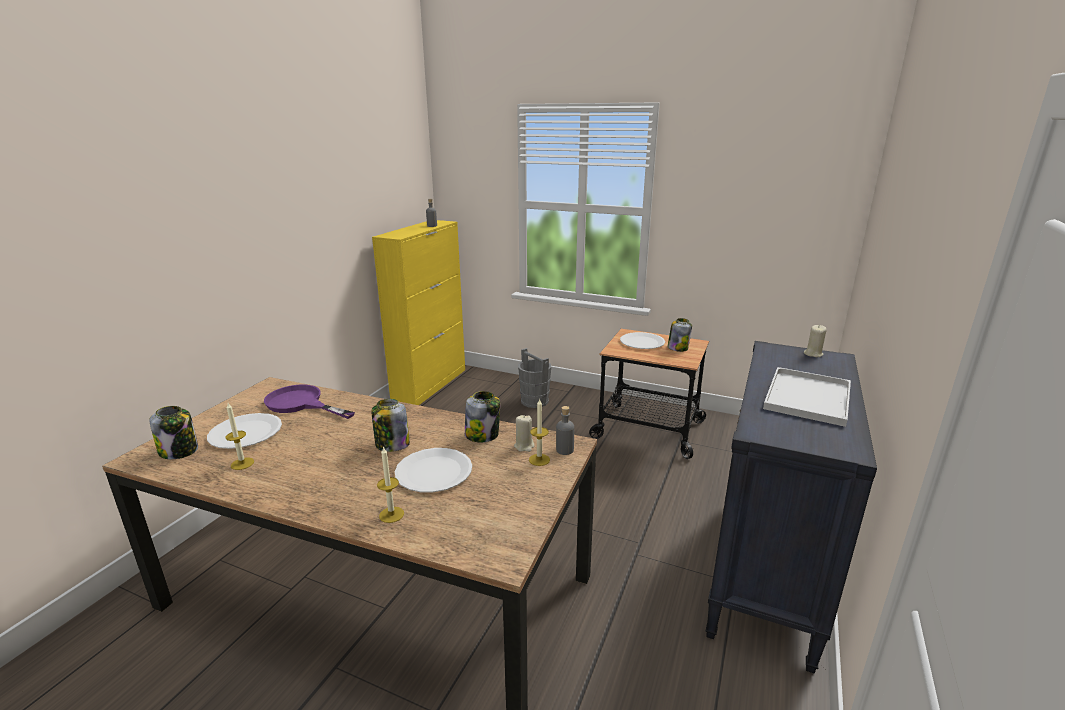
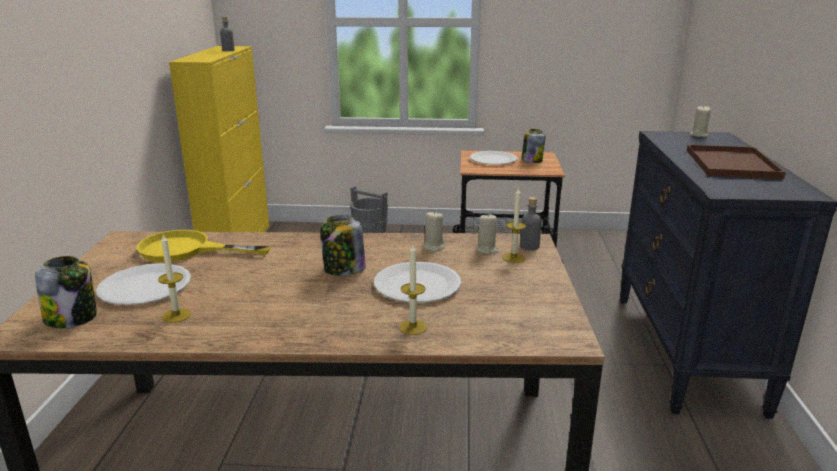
camera: 20 degrees left, 0 degrees up
purple frying pan [264,385,355,419] -> yellow frying pan [137,230,270,262]
jar [465,391,500,442] -> beige candle [423,211,446,252]
white tray [763,367,851,427] -> brown tray [687,145,786,179]

